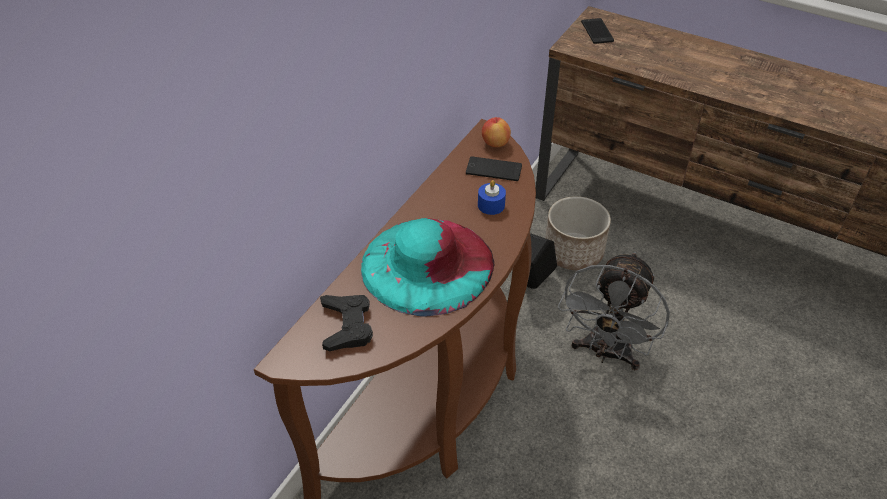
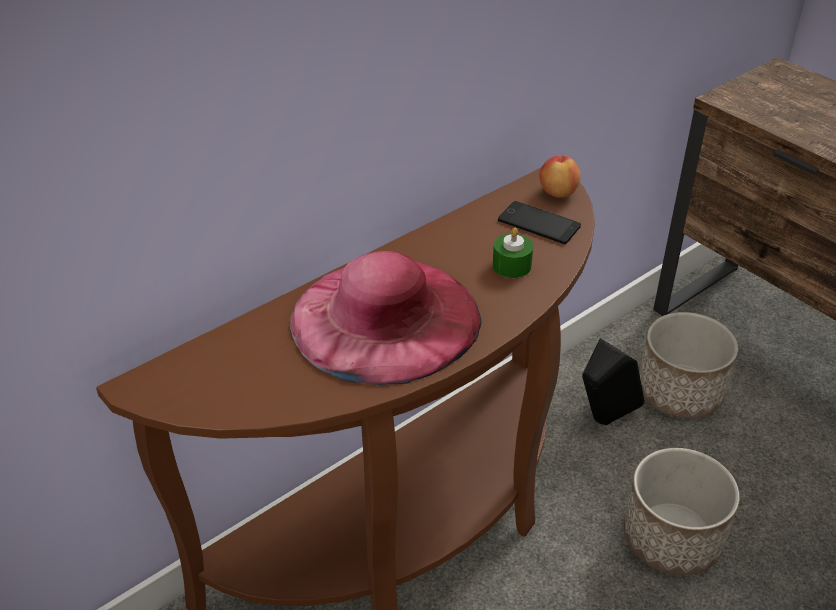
camera: 20 degrees right, 5 degrees down
black game controller [320,295,373,351] -> none
turquoise hat [361,218,495,317] -> pink hat [290,251,482,385]
blue candle [478,180,506,215] -> green candle [492,228,533,278]
grey fan [558,252,670,370] -> planter [624,448,740,575]
phone [581,18,614,44] -> none

